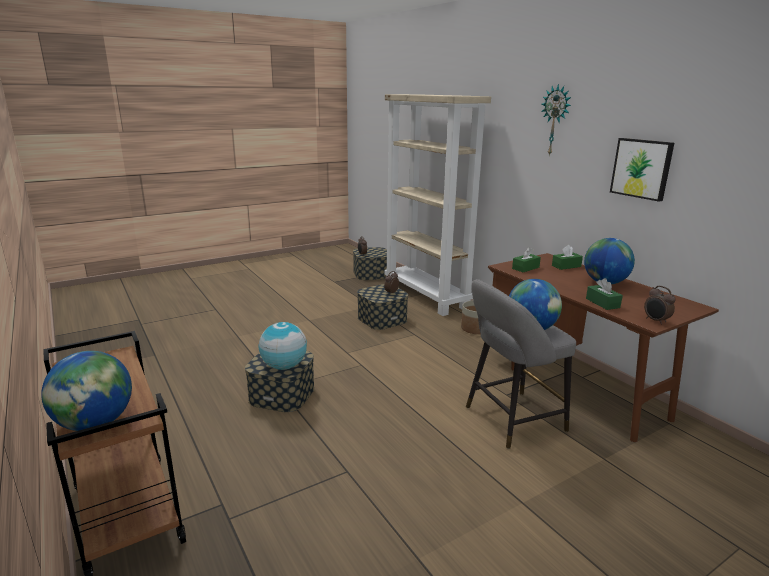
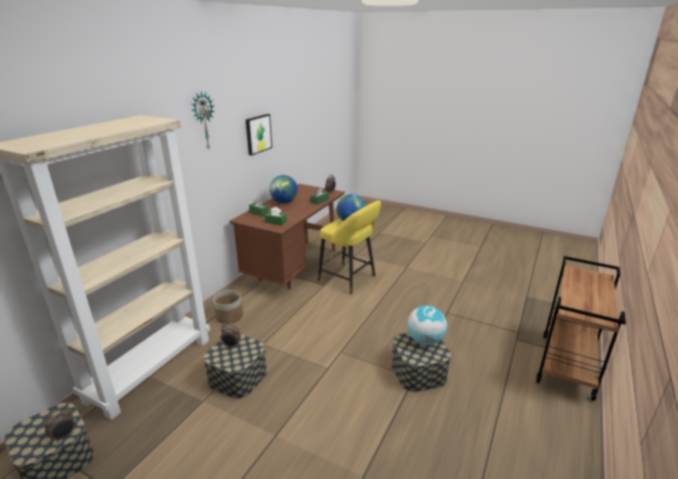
camera: 120 degrees left, 5 degrees up
globe [41,351,132,431] -> none
grey stool [466,279,576,449] -> yellow stool [318,200,381,294]

